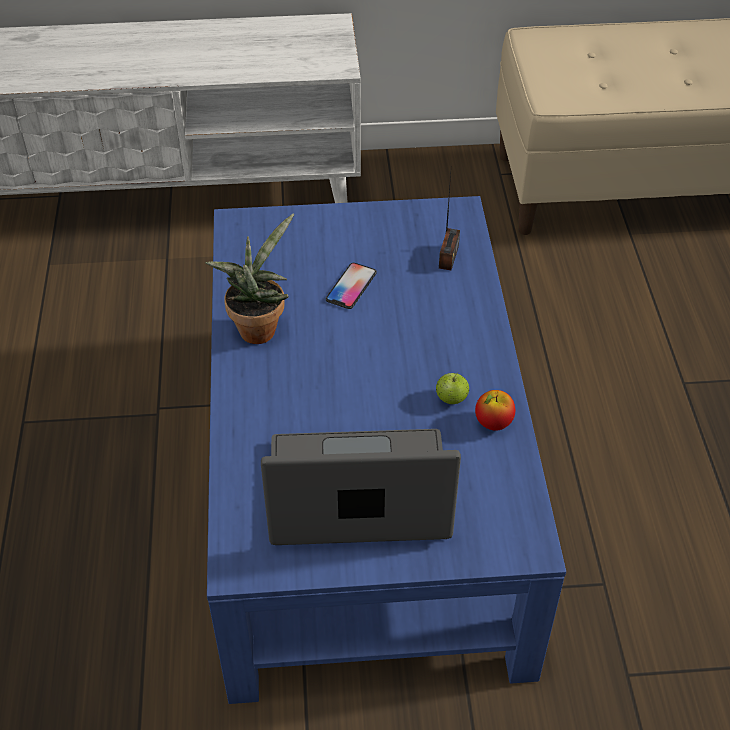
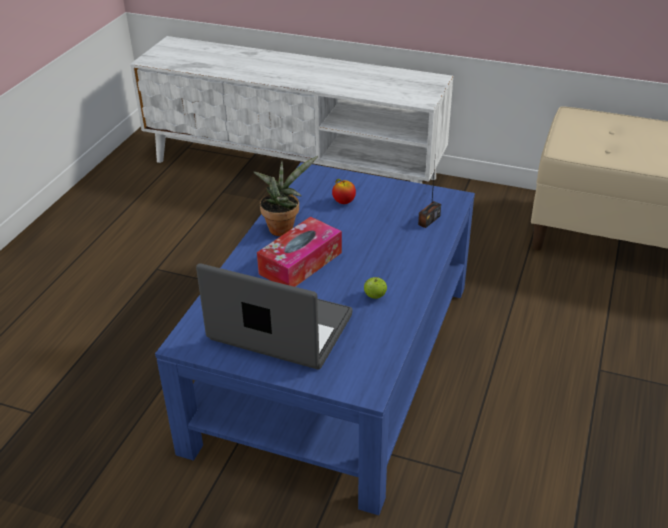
camera: 25 degrees right, 10 degrees down
phone [326,263,377,309] -> none
apple [475,390,515,431] -> apple moved to [332,179,356,204]
none -> tissue box [257,216,342,287]

